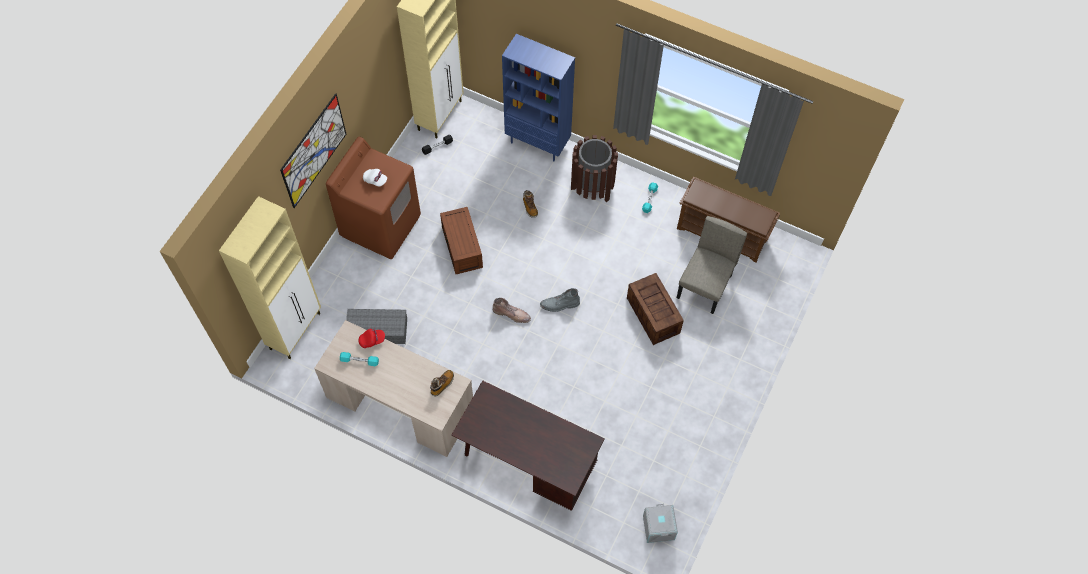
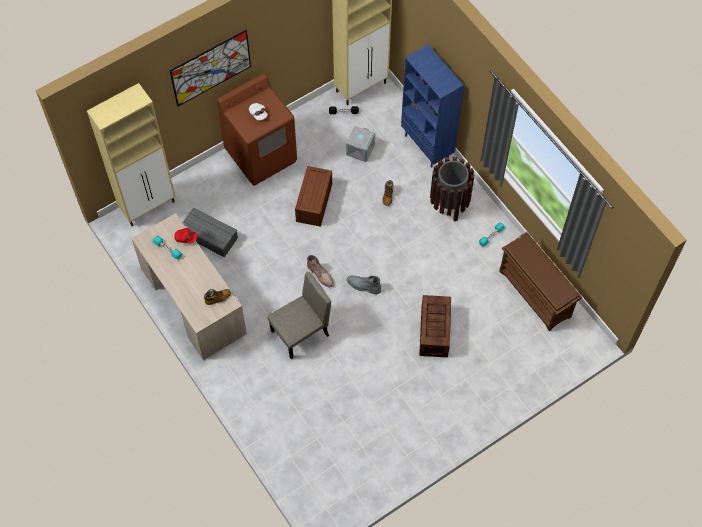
camera: 30 degrees right, 0 degrees up
brown desk [451,380,605,511] -> none
grey storage box [643,504,678,543] -> grey storage box moved to [346,126,375,162]
beige chair [677,216,747,314] -> beige chair moved to [267,272,331,359]

